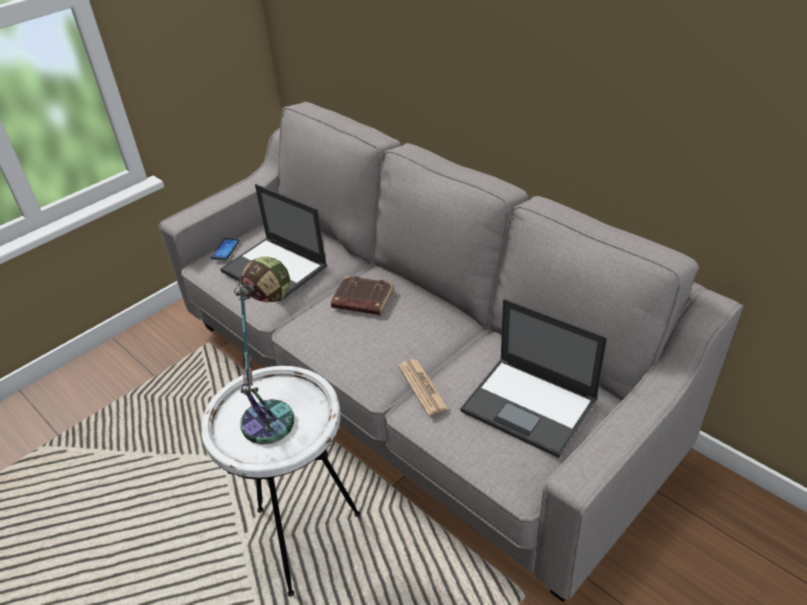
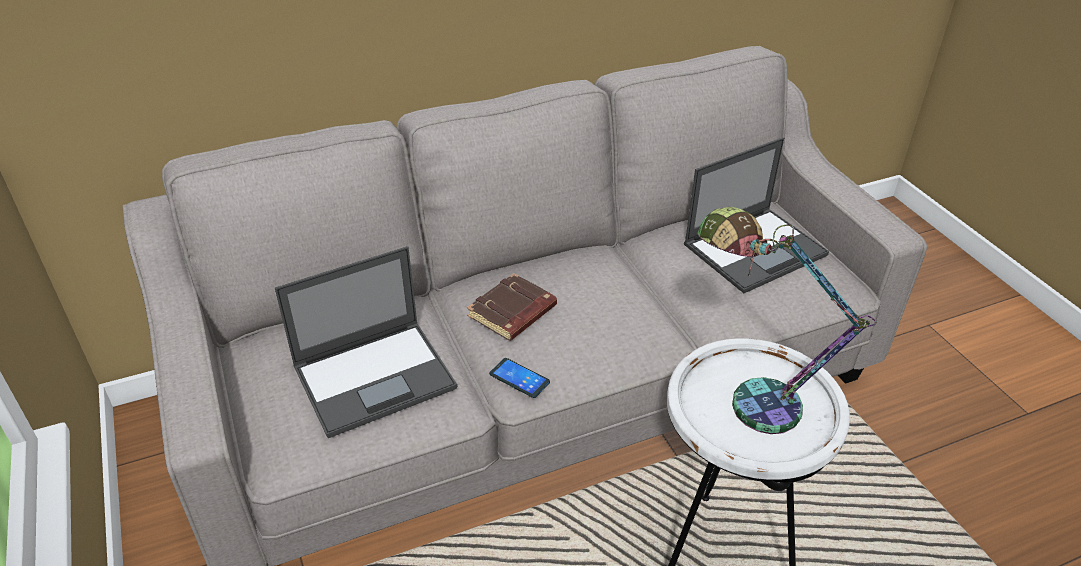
camera: 70 degrees left, 0 degrees up
phone [211,238,240,261] -> phone moved to [489,358,550,398]
newspaper [398,359,449,416] -> none

